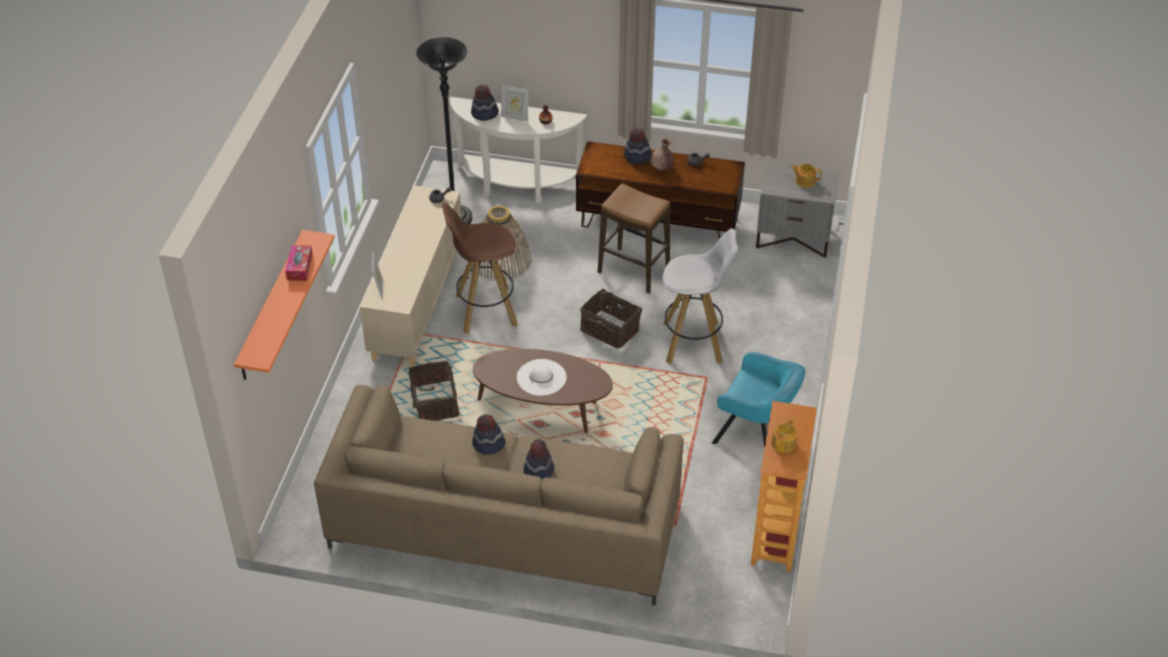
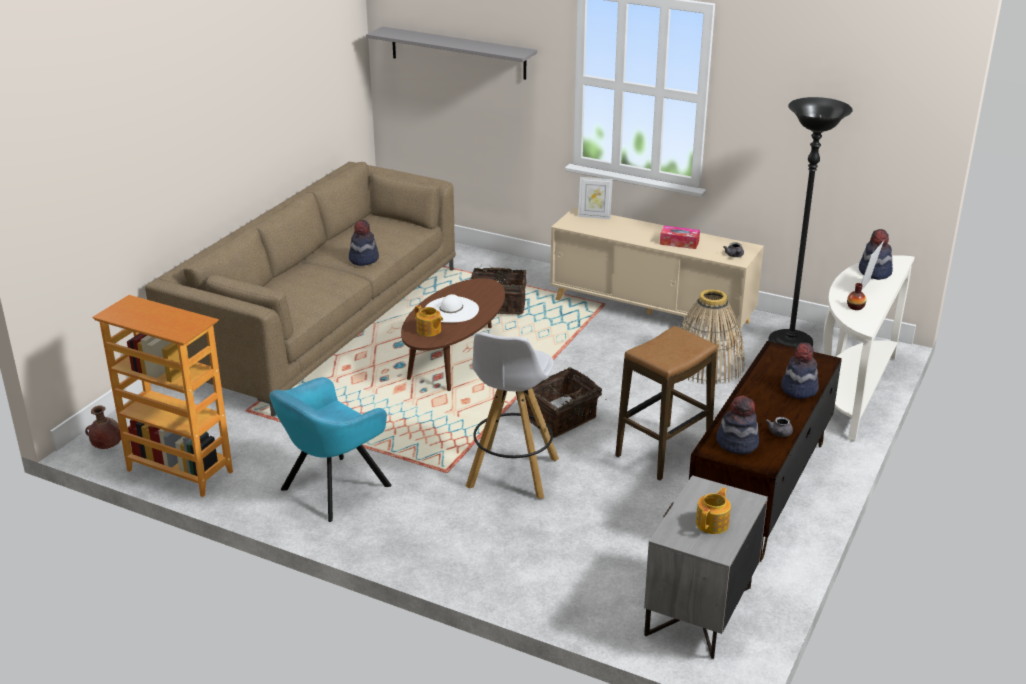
camera: 105 degrees right, 15 degrees down
orange shelf [234,230,335,380] -> grey shelf [366,26,537,80]
tissue box [285,245,313,281] -> tissue box moved to [660,225,700,249]
brown stool [442,202,518,334] -> none
hat [523,439,554,479] -> hat moved to [716,396,759,455]
brown vase [650,139,674,171] -> brown vase moved to [85,405,121,449]
teapot [771,417,797,453] -> teapot moved to [415,305,443,337]

